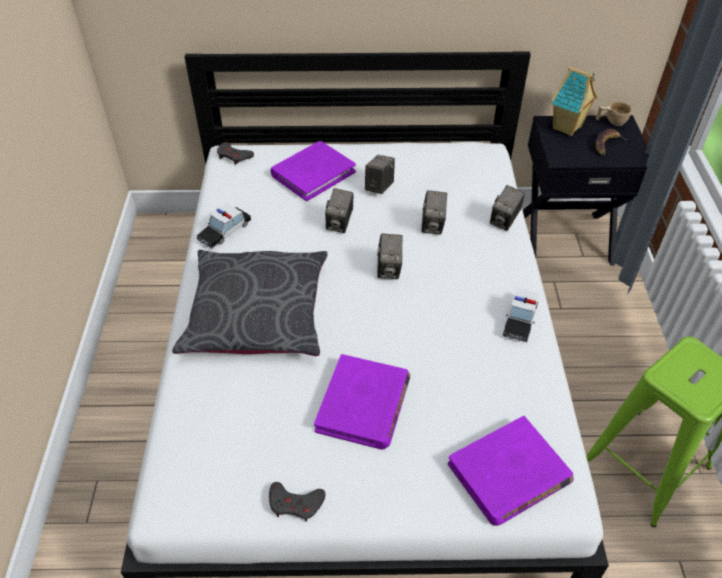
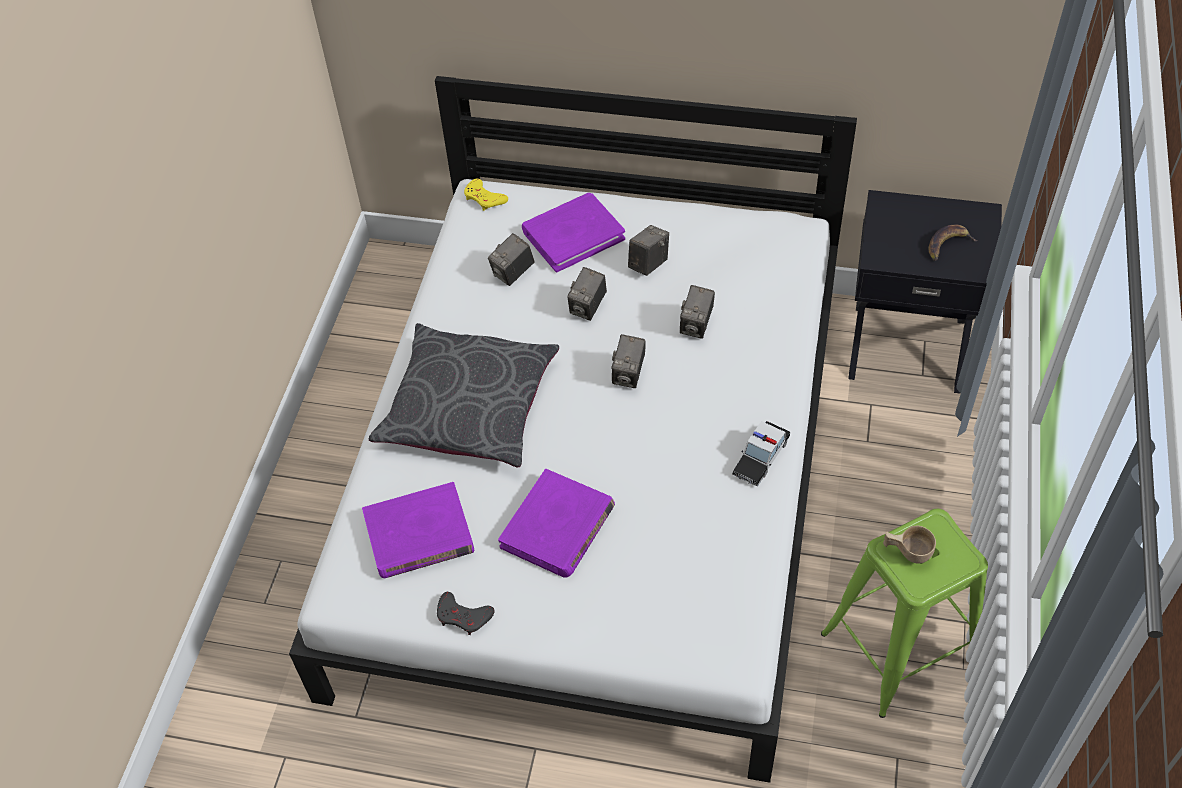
camera: 15 degrees right, 5 degrees up
toy car [197,203,251,249] -> none
grey game controller [217,142,254,165] -> yellow game controller [464,179,508,211]
purple book [448,416,574,526] -> purple book moved to [362,482,474,579]
camera [490,185,525,231] -> camera moved to [488,233,535,286]
toy house [551,66,597,136] -> none
beige cup [596,101,632,126] -> beige cup moved to [883,526,936,564]

